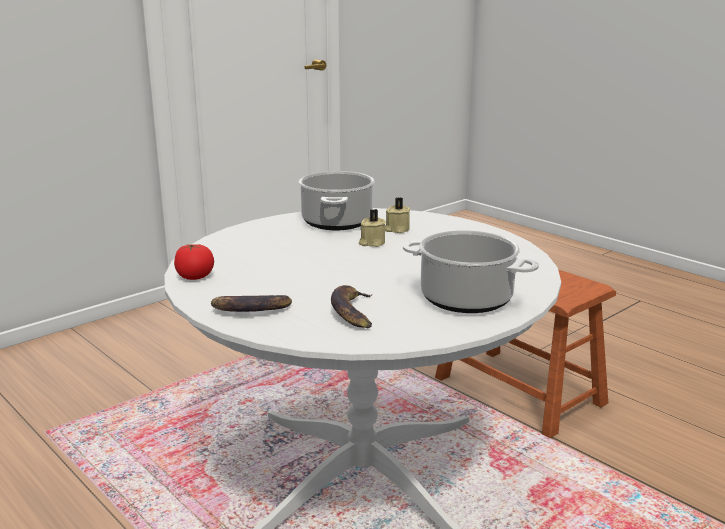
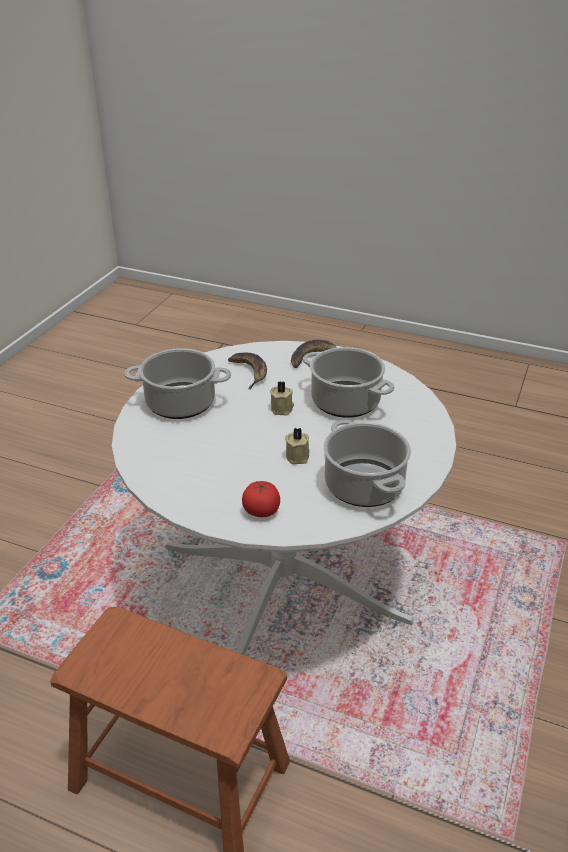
camera: 155 degrees right, 15 degrees up
tomato [174,244,214,280] -> tomato moved to [242,481,280,517]
beige candle [385,197,410,233] -> beige candle moved to [270,381,294,416]
none -> cooking pot [303,347,394,418]

